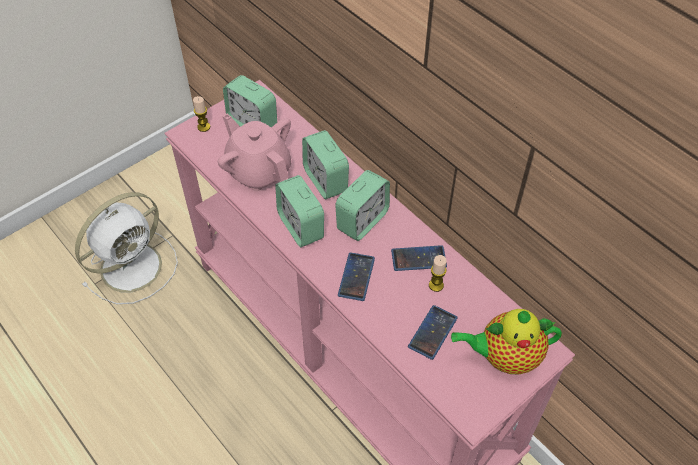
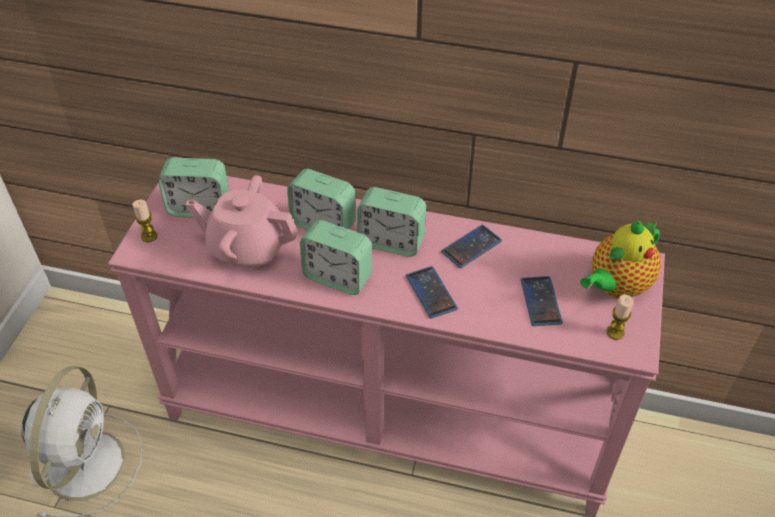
camera: 35 degrees left, 5 degrees down
alarm clock [335,170,390,241] -> alarm clock turned 105 degrees clockwise [357,187,426,257]
candle [429,255,447,292] -> candle moved to [607,294,633,340]

